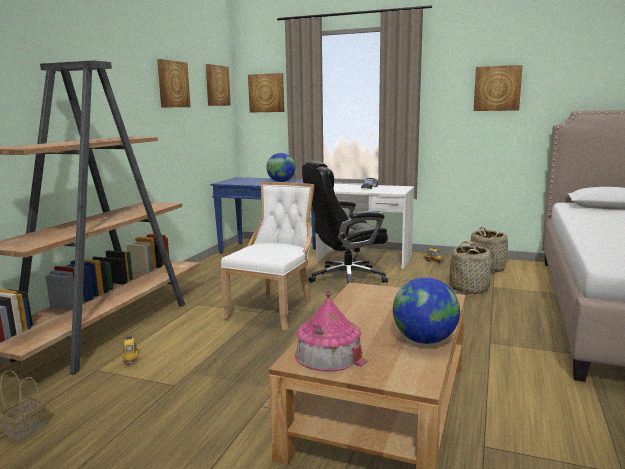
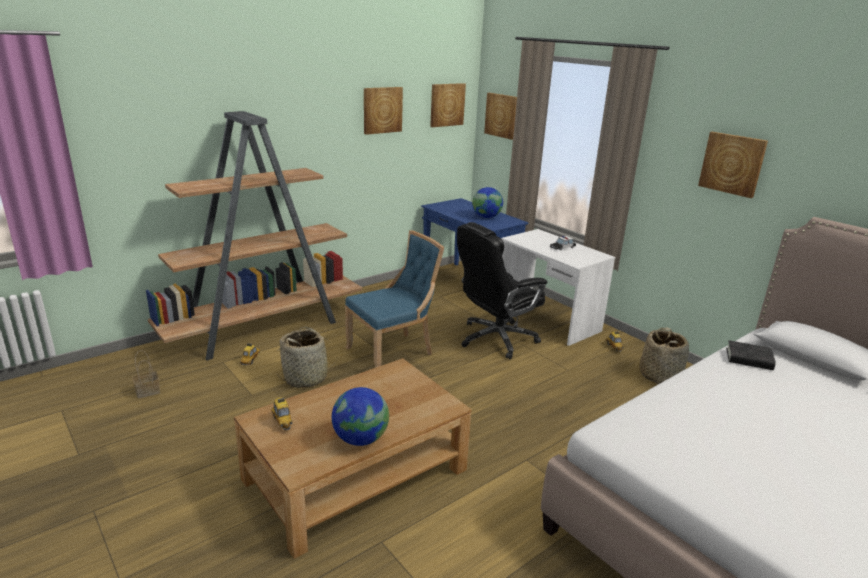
camera: 30 degrees right, 10 degrees up
white chair [221,182,315,330] -> blue chair [345,230,444,368]
toy house [295,290,367,372] -> toy car [271,398,293,431]
black office chair [302,160,388,284] -> black office chair turned 45 degrees counterclockwise [457,222,547,359]
basket [450,241,492,294] -> basket moved to [277,326,337,388]
none -> black book [726,340,776,370]

